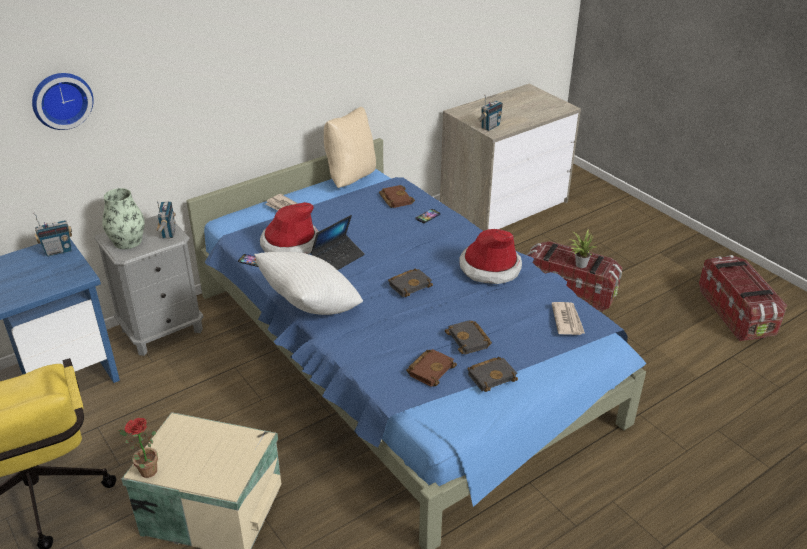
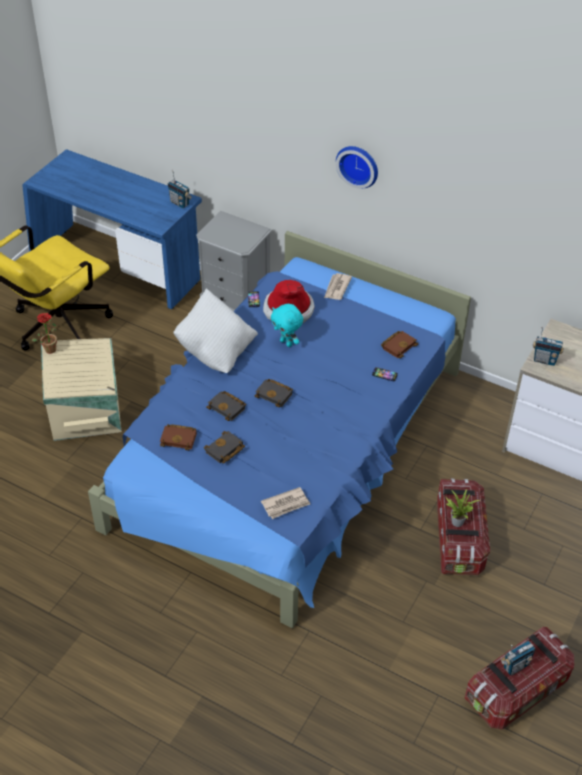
camera: 65 degrees right, 10 degrees up
wall clock [32,73,94,130] -> wall clock moved to [336,146,378,189]
vase [102,188,145,249] -> none
radio [156,200,176,239] -> radio moved to [501,641,536,675]
laptop [311,215,365,270] -> turquoise plush toy [271,304,303,347]
beige pillow [324,107,376,188] -> none
hat [459,229,522,284] -> none
black book [467,357,518,392] -> black book moved to [206,391,246,421]

